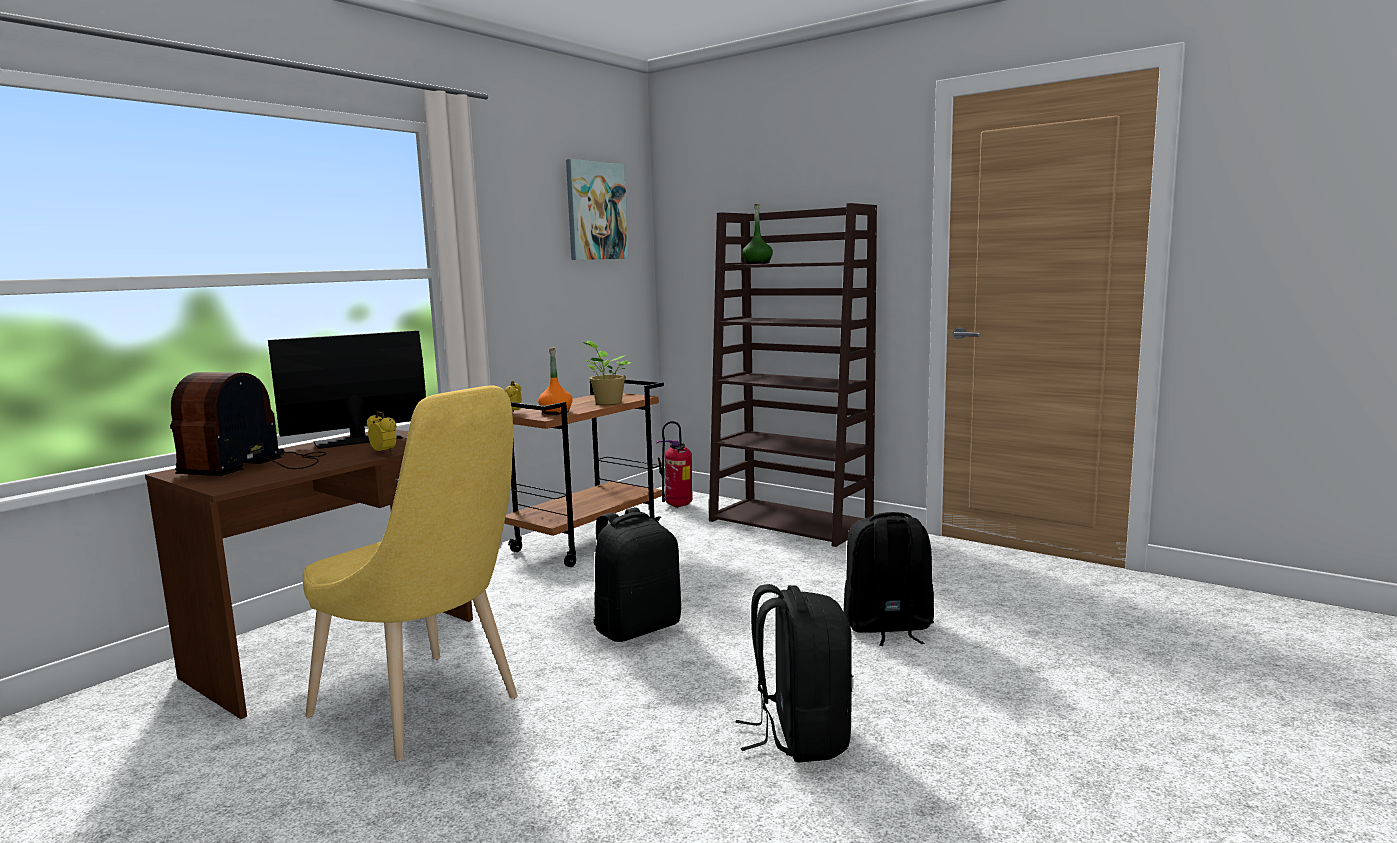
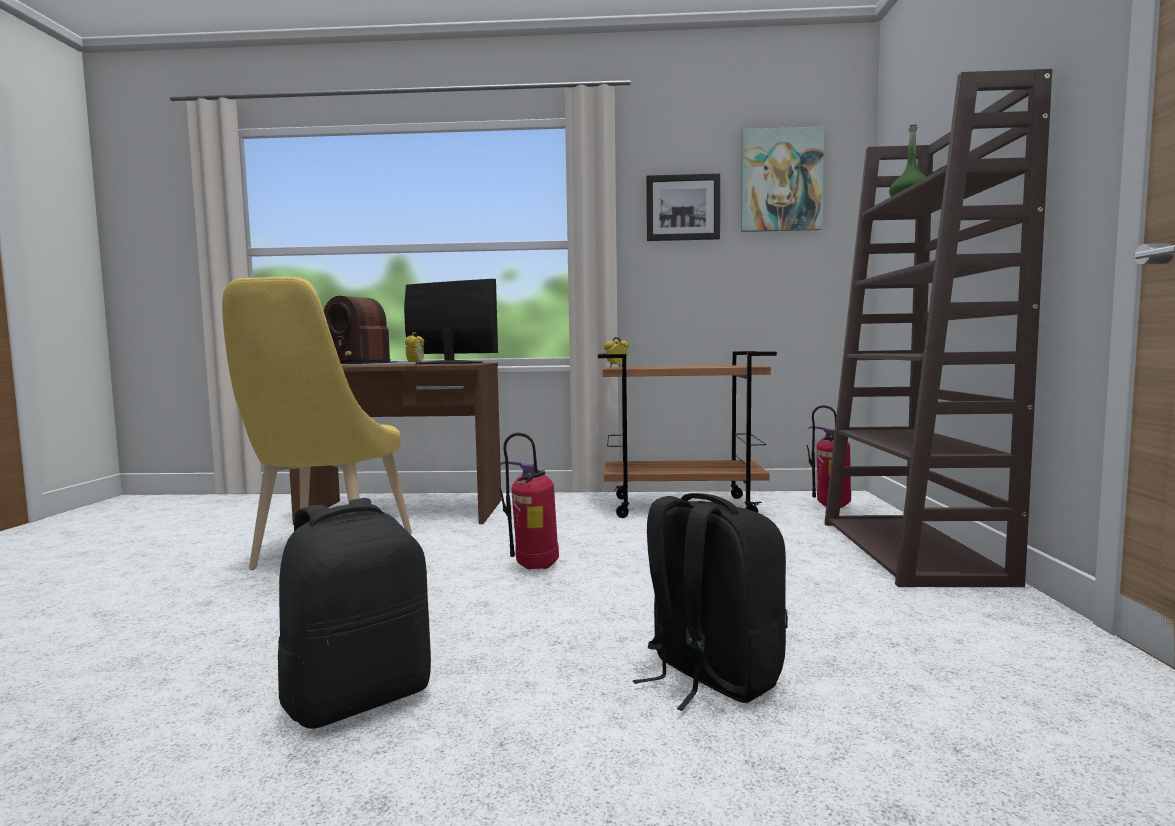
camera: 55 degrees right, 5 degrees down
radio [170,372,326,476] -> radio turned 135 degrees counterclockwise [324,296,397,364]
orange bottle [538,347,573,415] -> none
potted plant [583,340,632,405] -> none
black backpack [593,507,681,642] -> fire extinguisher [499,433,559,570]
none -> picture [646,173,720,241]

